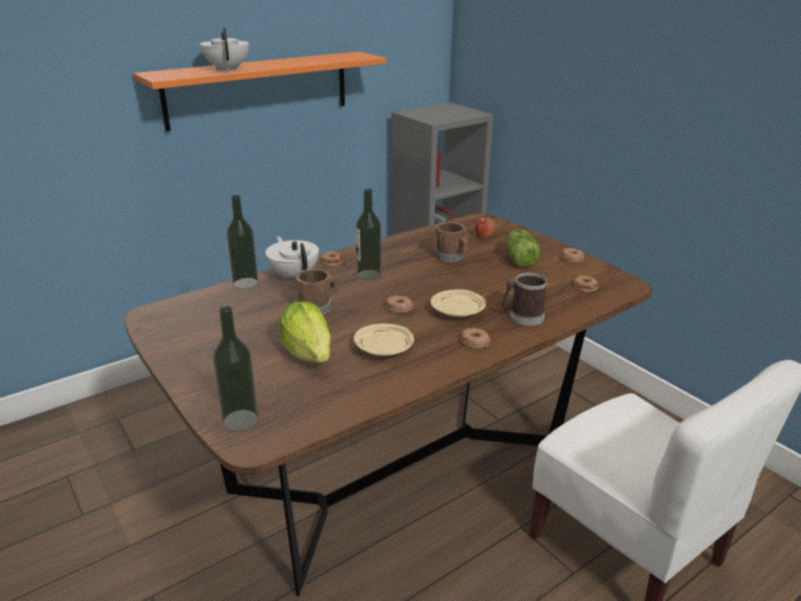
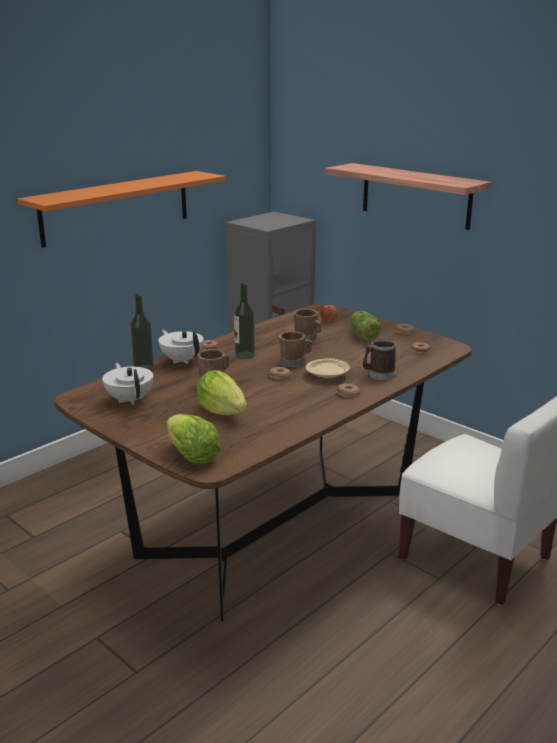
camera: 10 degrees left, 5 degrees down
white teapot [200,28,249,72] -> white teapot moved to [102,363,153,405]
bottle [213,306,258,432] -> lettuce [167,414,221,464]
beige plate [354,323,414,356] -> none
none -> brown mug [279,331,312,367]
none -> shelf [325,163,492,230]

